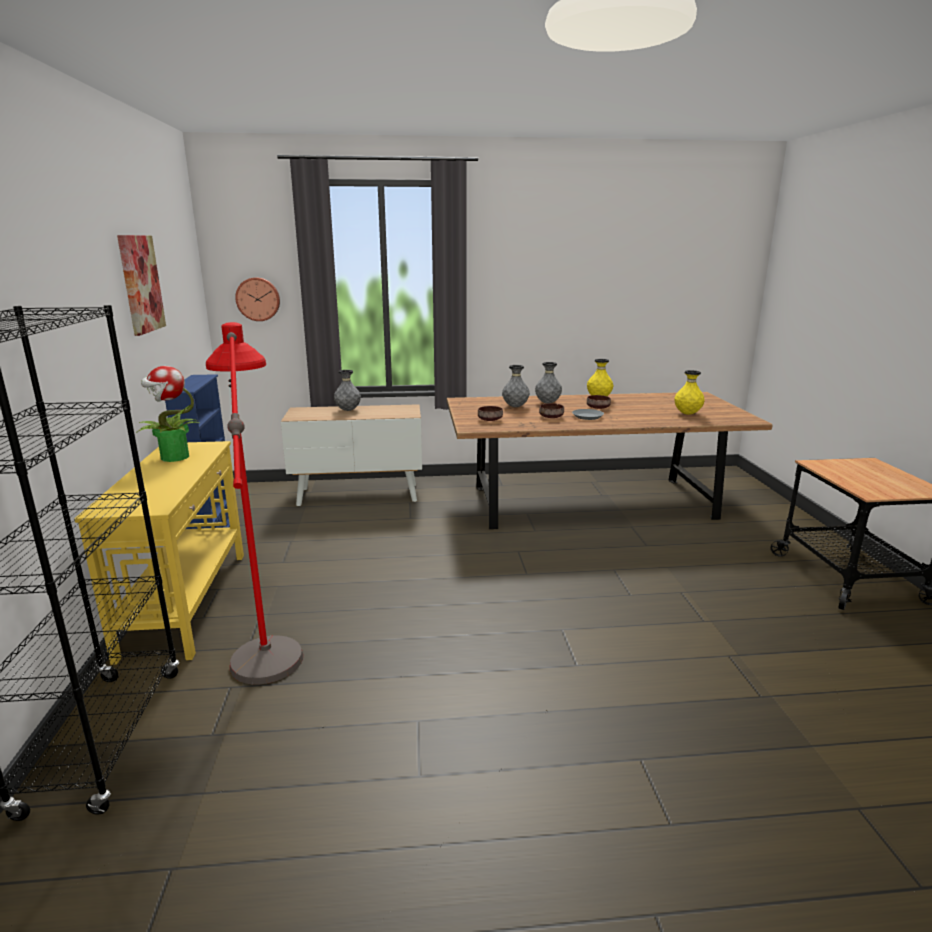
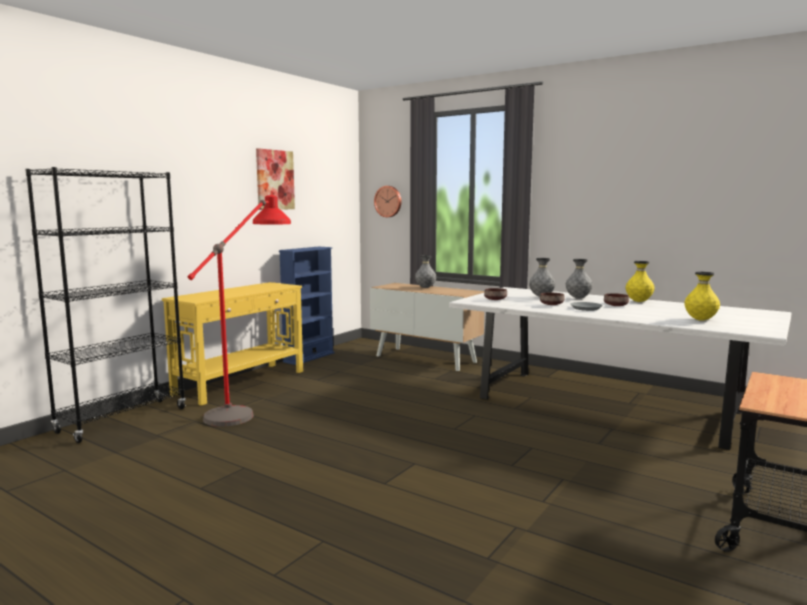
camera: 40 degrees right, 10 degrees down
potted plant [136,366,199,462] -> none
brown dining table [447,392,773,529] -> white dining table [449,287,792,450]

